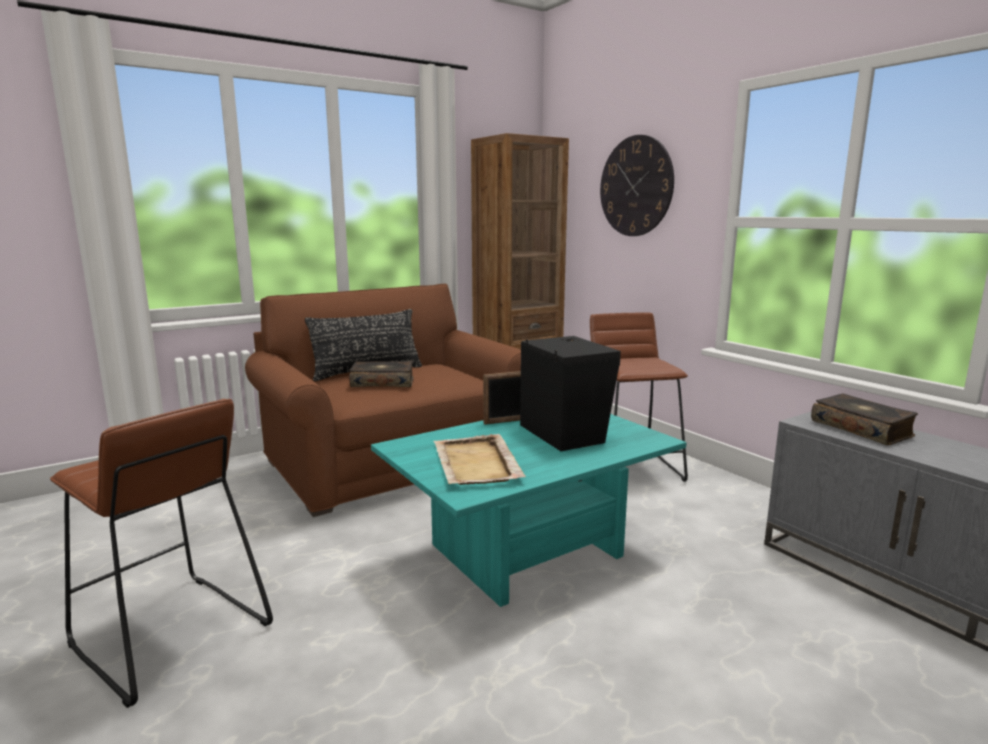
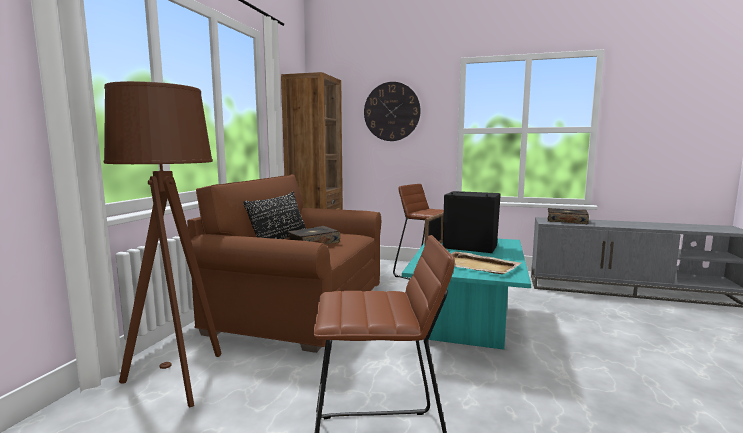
camera: 40 degrees left, 5 degrees down
none -> brown floor lamp [104,81,222,408]

